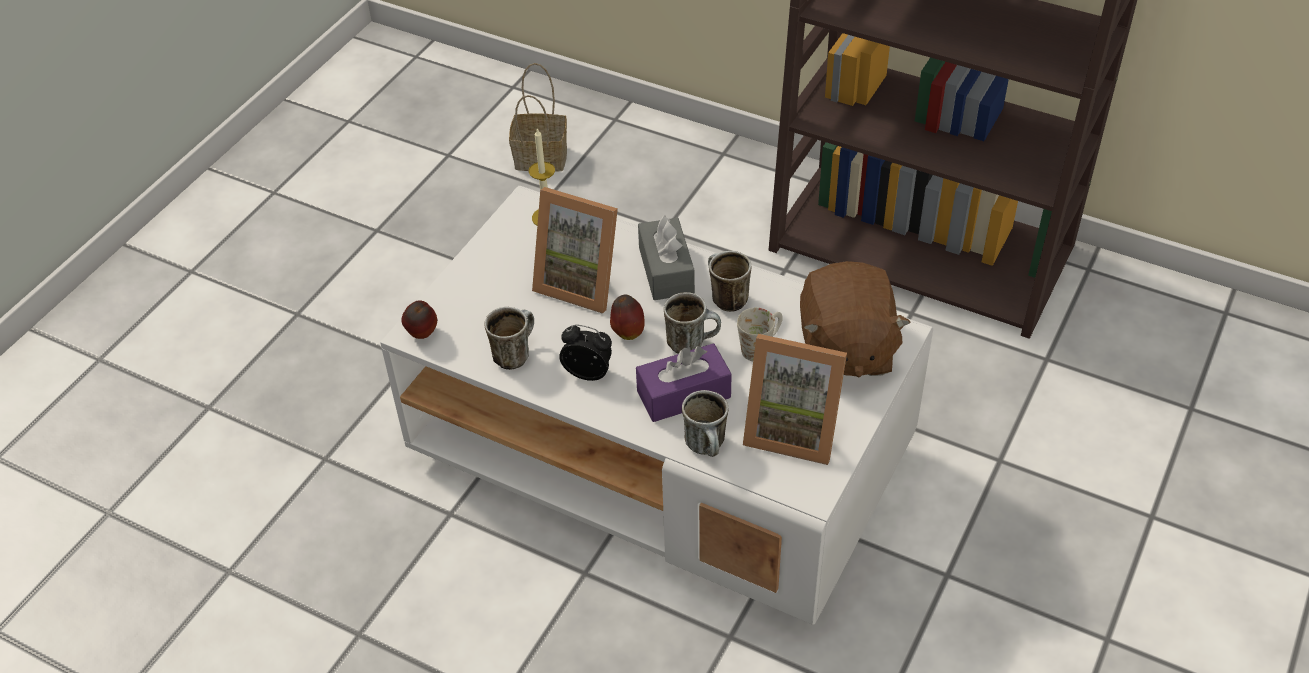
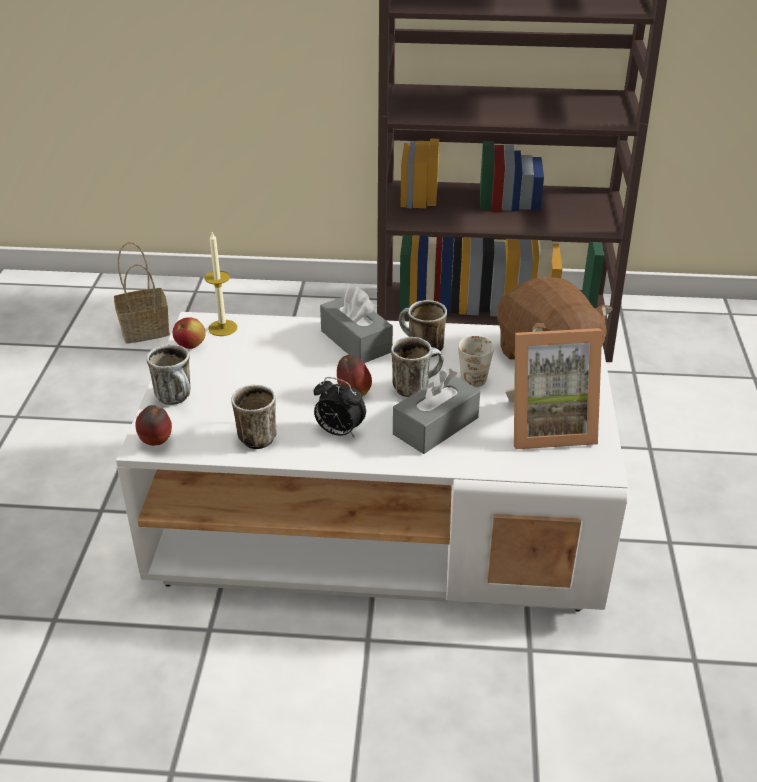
camera: 25 degrees left, 10 degrees down
picture frame [532,187,618,314] -> none
alarm clock [559,325,612,381] -> alarm clock turned 150 degrees counterclockwise [313,377,366,438]
purple tissue box [636,343,732,422] -> grey tissue box [393,369,480,454]
mug [682,390,729,457] -> mug moved to [147,344,191,405]
none -> apple [173,318,206,349]

